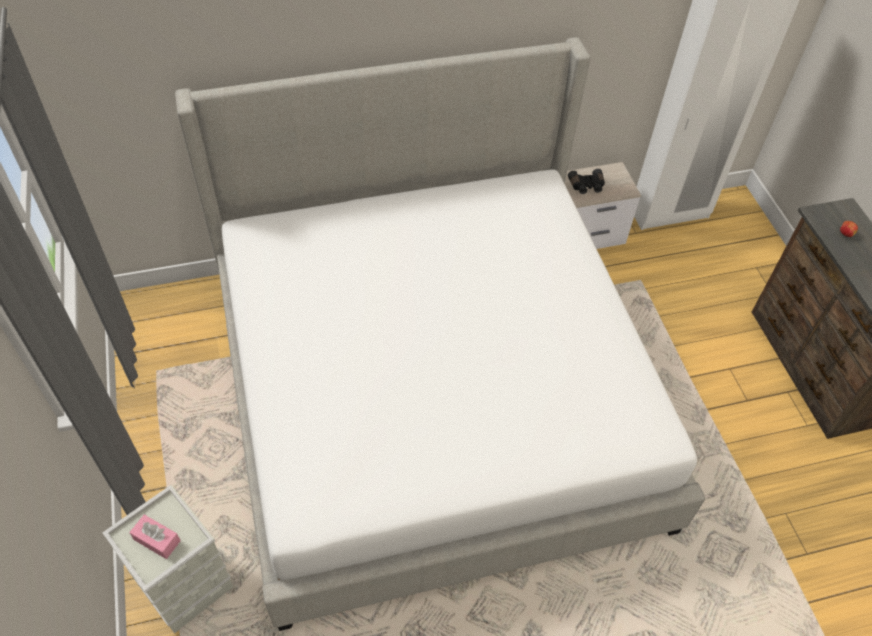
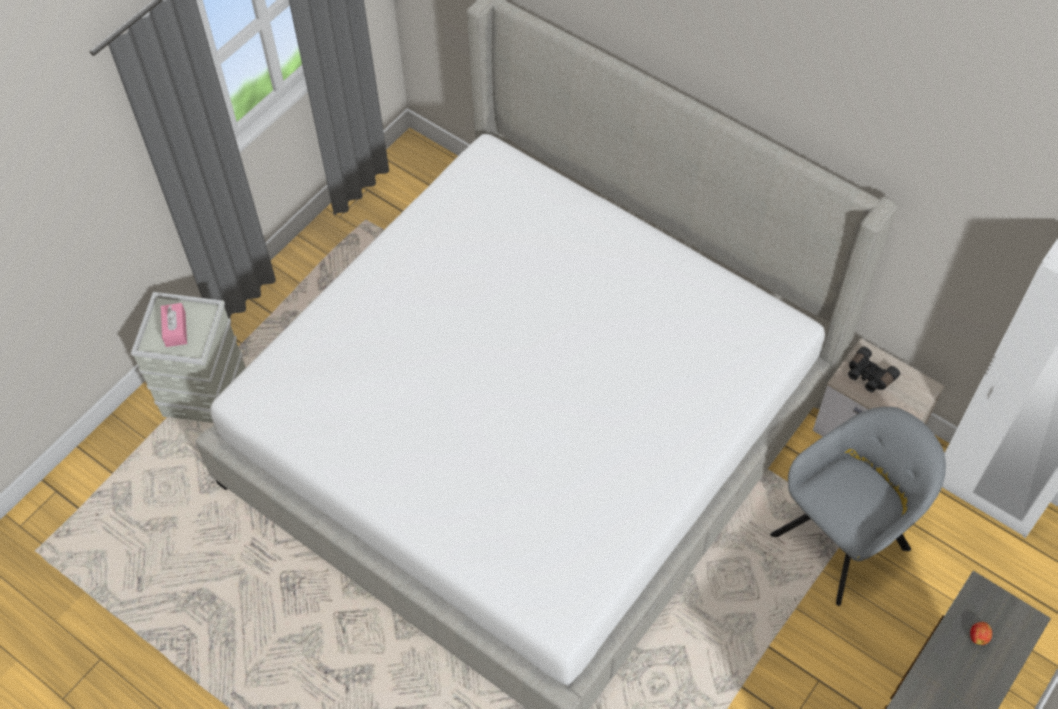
camera: 55 degrees right, 5 degrees up
none -> grey armchair [770,407,946,606]

